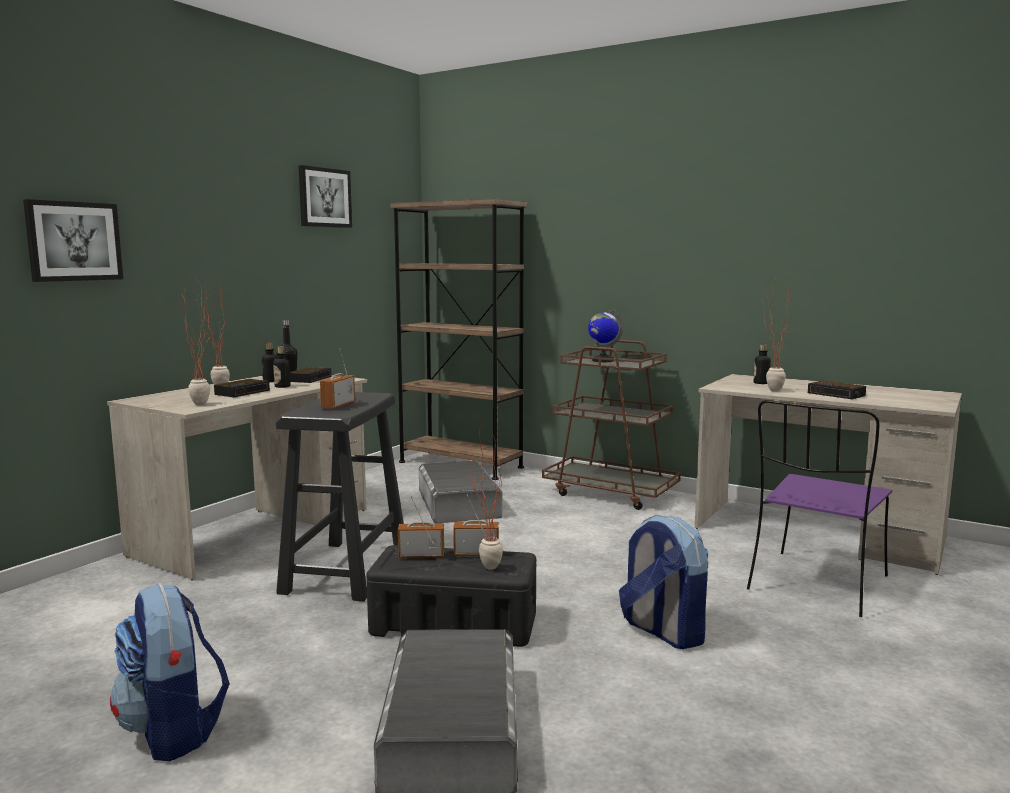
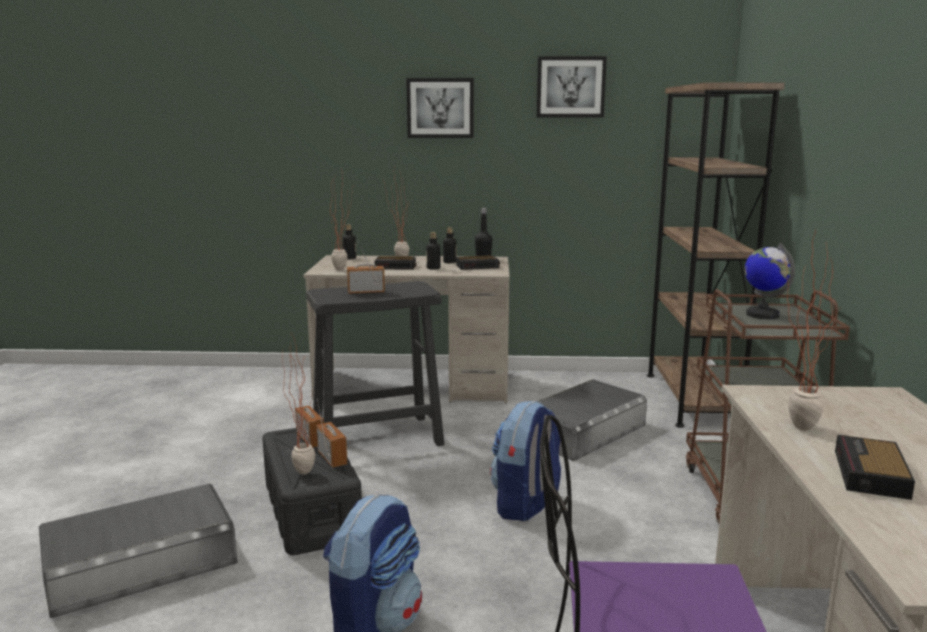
camera: 60 degrees right, 5 degrees up
picture [23,199,123,282] -> picture moved to [406,78,474,138]
backpack [110,583,230,761] -> backpack moved to [490,401,561,521]
bottle [754,344,771,384] -> bottle moved to [342,224,356,259]

